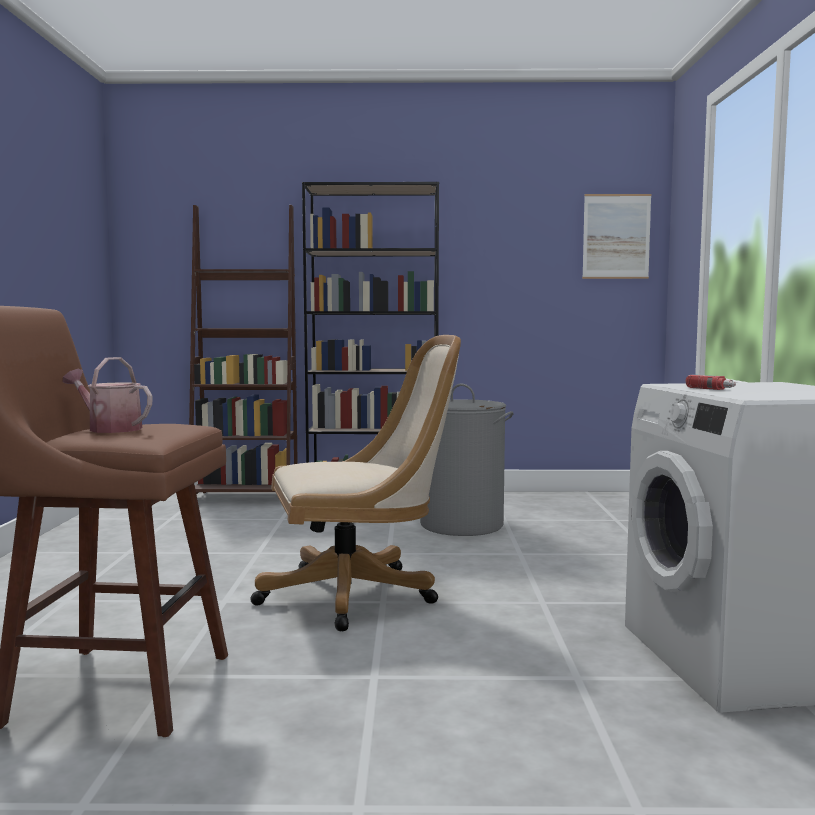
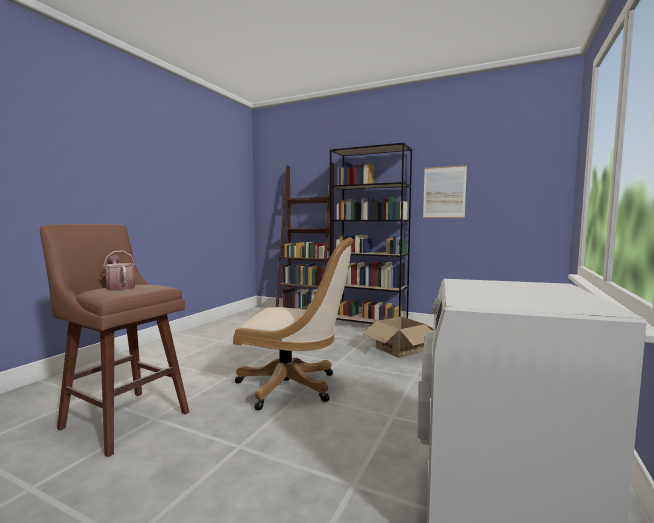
camera: 25 degrees right, 0 degrees up
grey laundry basket [420,383,514,536] -> cardboard box [363,317,434,358]
picture [582,194,652,279] -> picture moved to [423,165,467,218]
power drill [686,374,736,390] -> none

